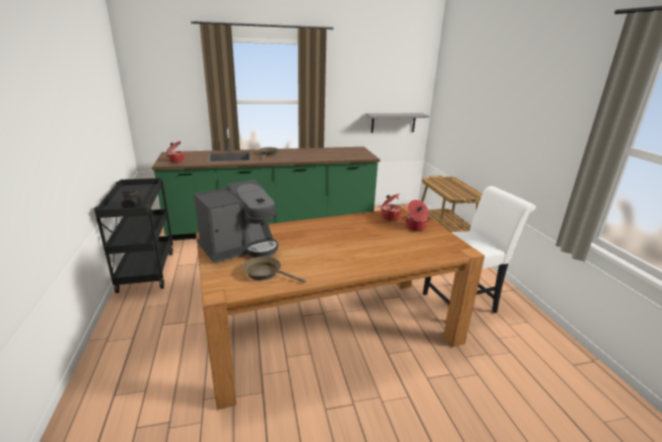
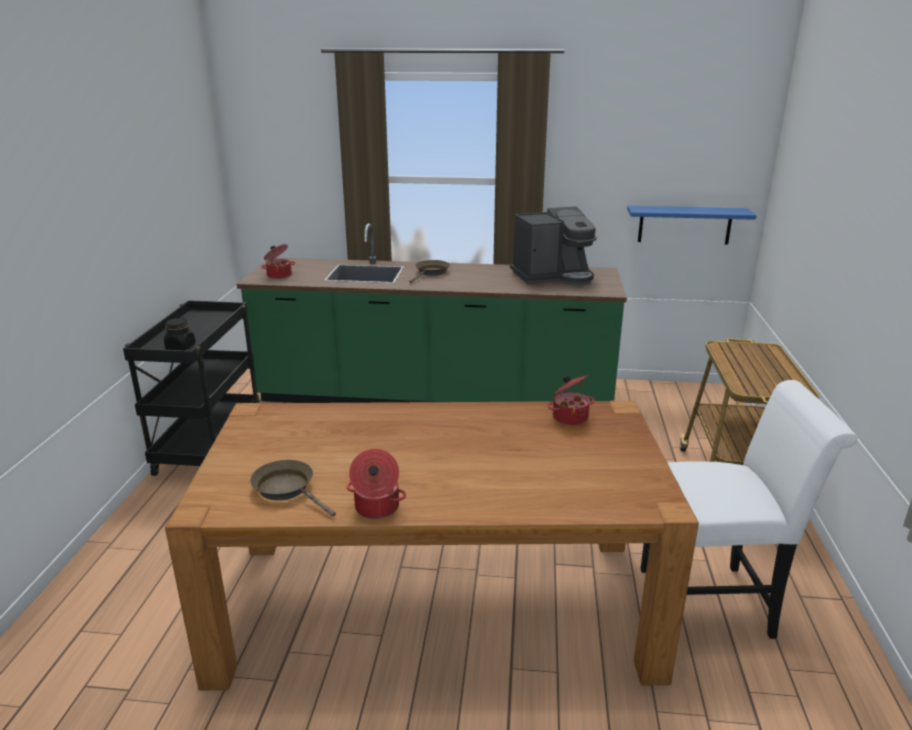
camera: 20 degrees right, 0 degrees up
coffee machine [194,179,278,263] -> coffee machine moved to [510,206,597,286]
grey shelf [366,113,429,133] -> blue shelf [627,206,757,245]
cooking pot [402,200,431,231] -> cooking pot moved to [347,449,406,519]

